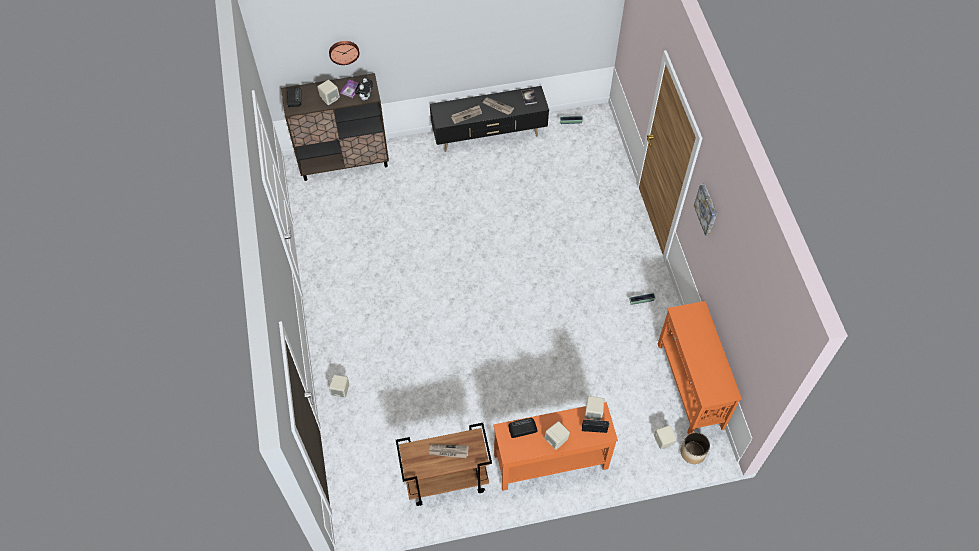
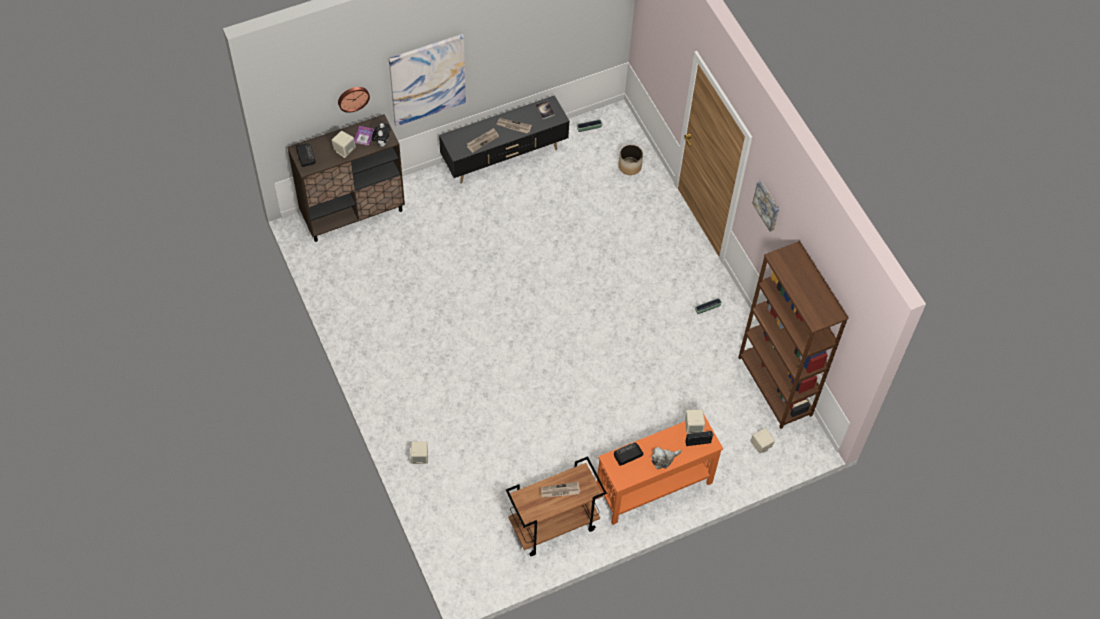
camera: 15 degrees left, 0 degrees up
beige speaker [544,421,570,450] -> plush toy [652,447,682,469]
orange console table [658,301,742,434] -> brown bookcase [738,241,848,429]
planter [681,432,710,464] -> planter moved to [618,145,643,175]
none -> picture [389,34,466,126]

